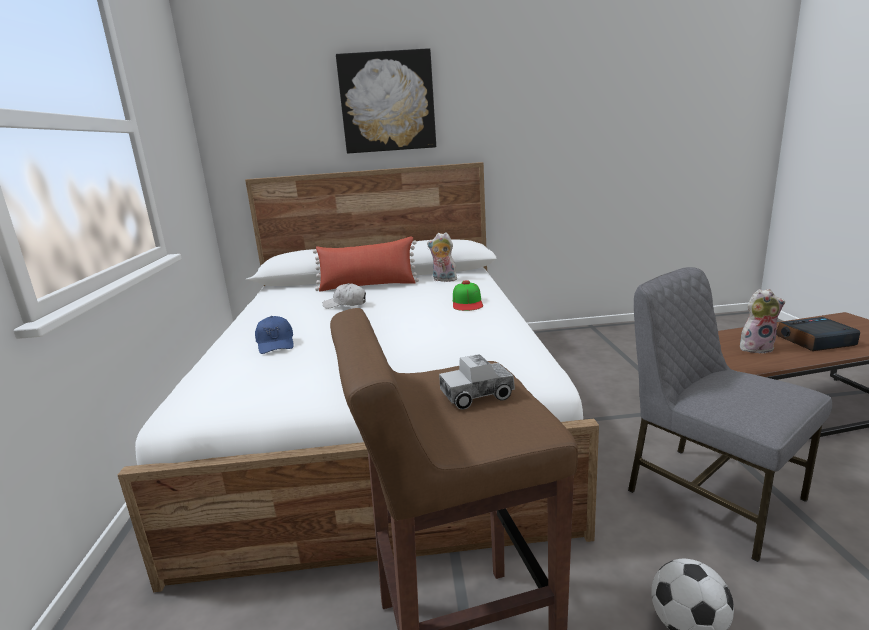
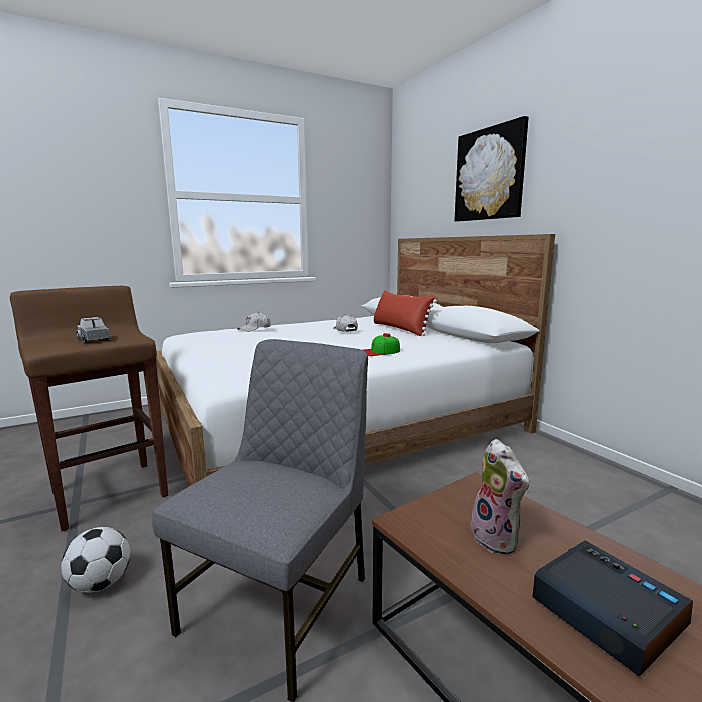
camera: 65 degrees right, 5 degrees down
blue cap [255,316,294,354] -> white cap [237,312,271,332]
plush toy [427,232,457,282] -> none

